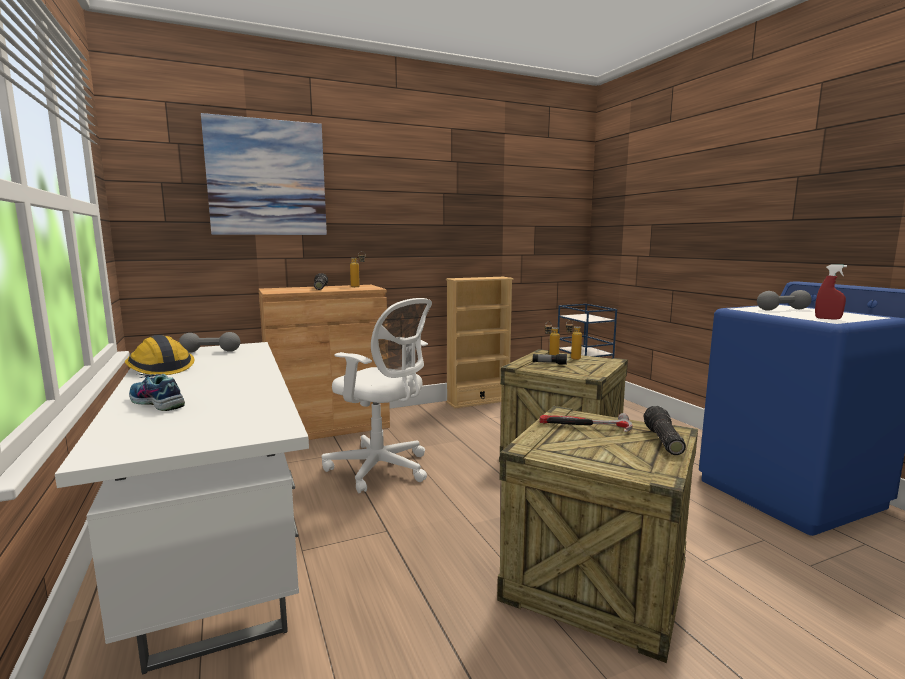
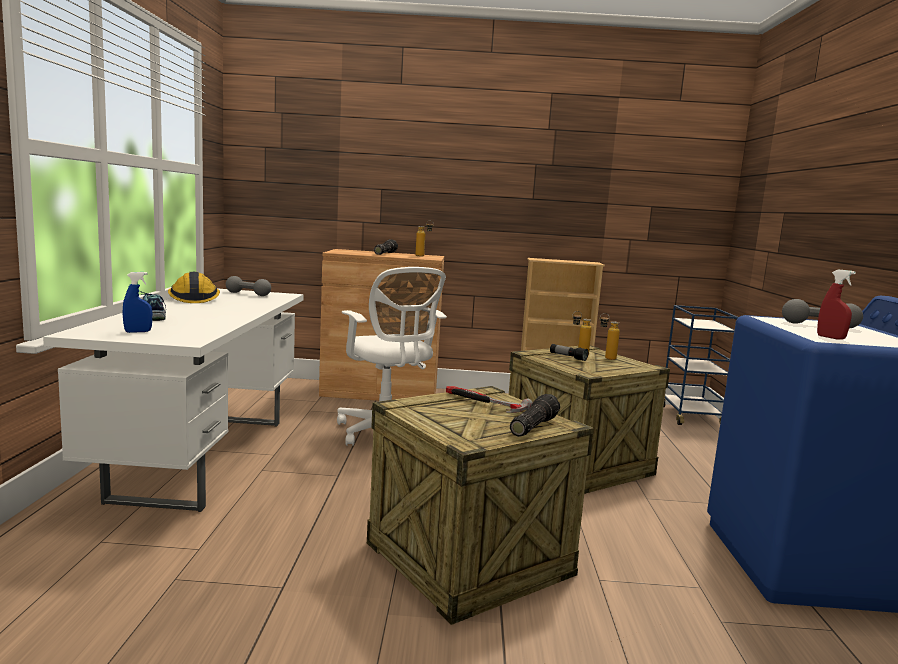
camera: 25 degrees right, 0 degrees up
picture [201,113,327,235] -> none
none -> blue spray bottle [123,272,152,333]

